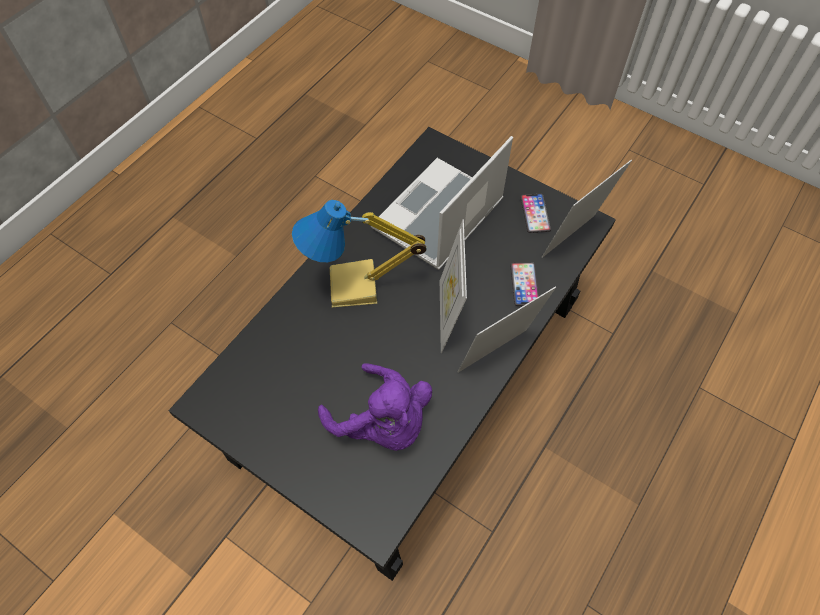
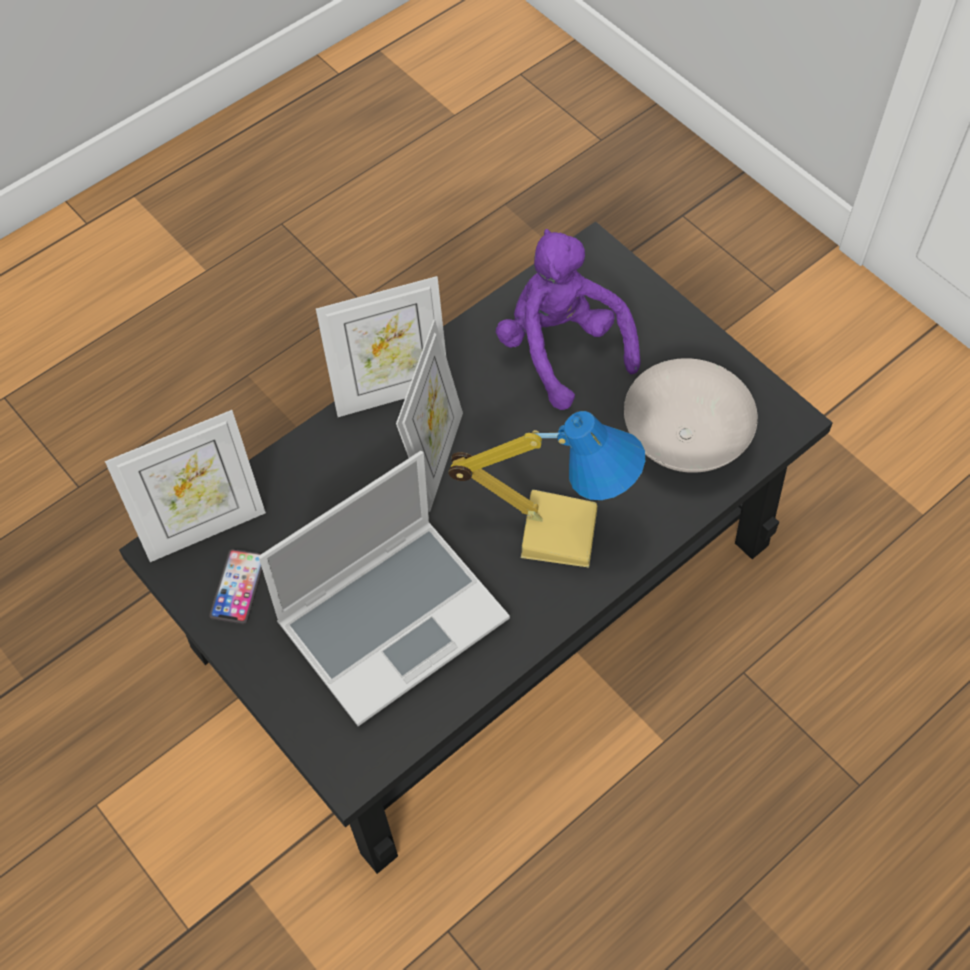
camera: 165 degrees left, 0 degrees up
phone [510,263,539,306] -> none
none -> white bowl [624,358,758,473]

